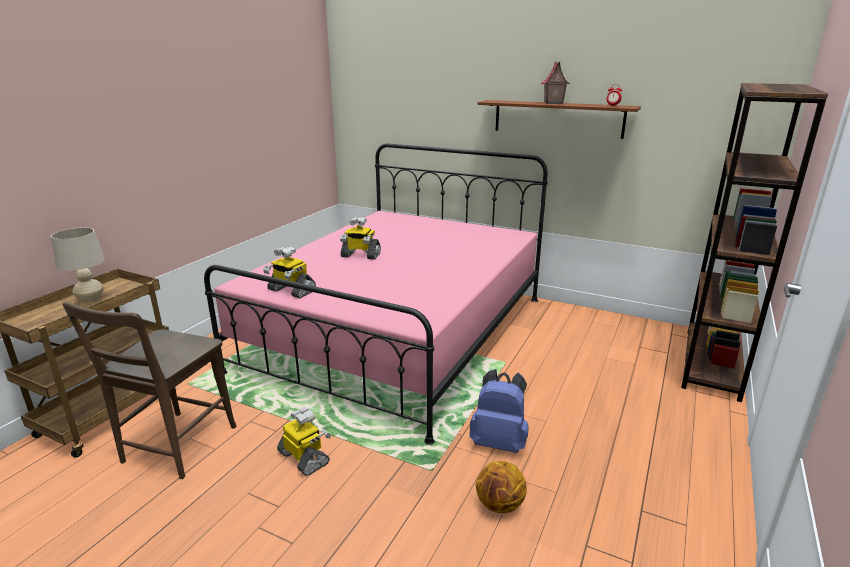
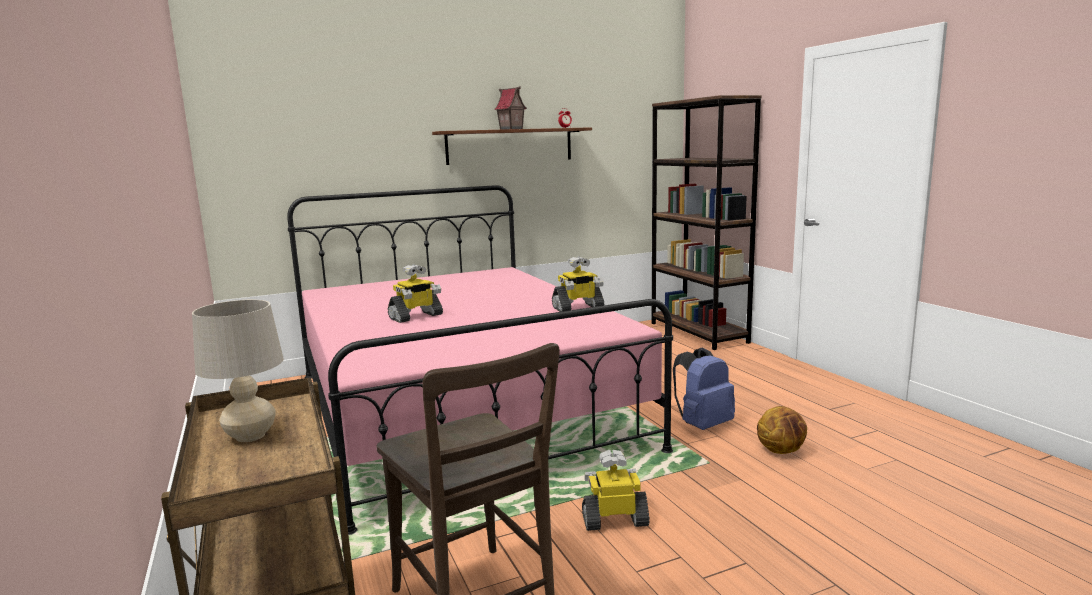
camera: 50 degrees left, 10 degrees down
toy robot [263,246,316,298] -> toy robot moved to [552,256,604,312]

